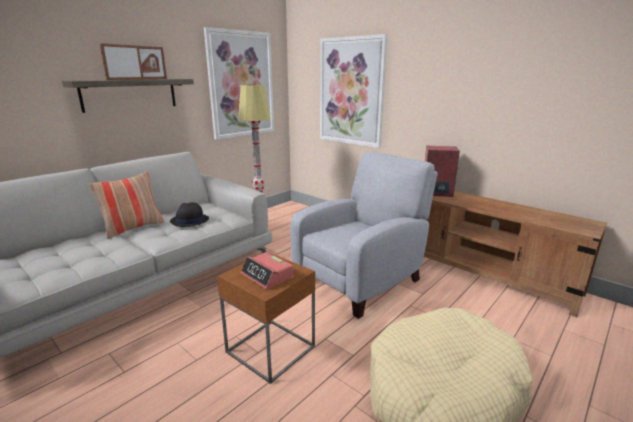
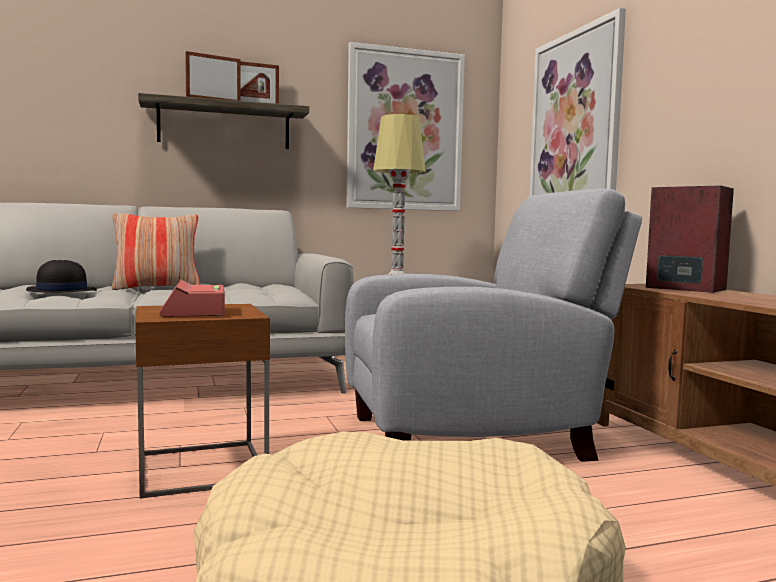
camera: 30 degrees right, 15 degrees down
black hat [170,202,209,227] -> black hat moved to [26,260,97,293]

